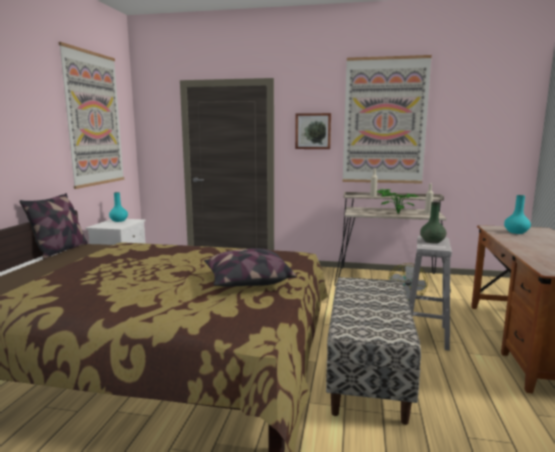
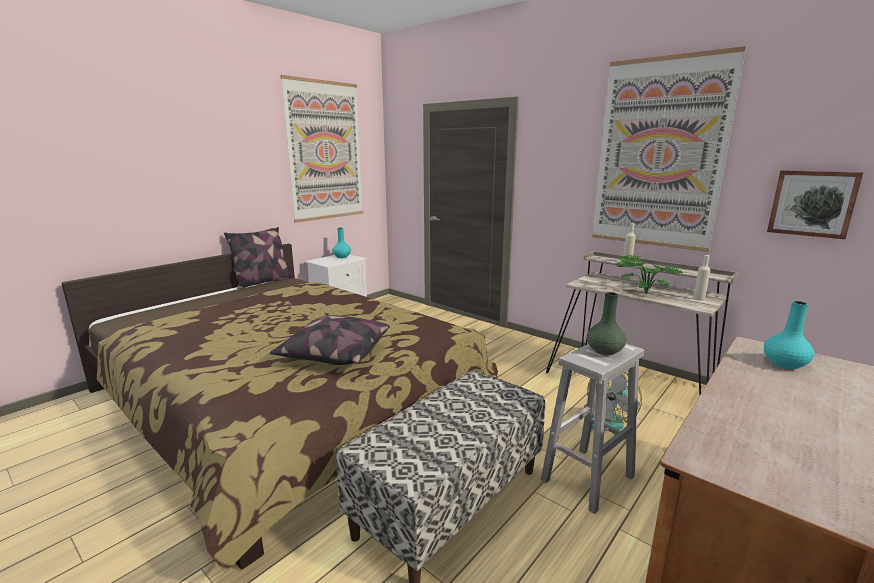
camera: 30 degrees right, 5 degrees up
picture [295,113,331,149] -> picture moved to [767,170,863,239]

